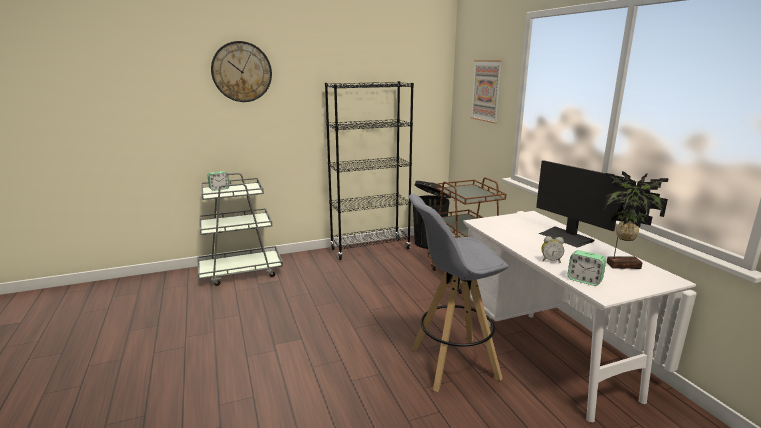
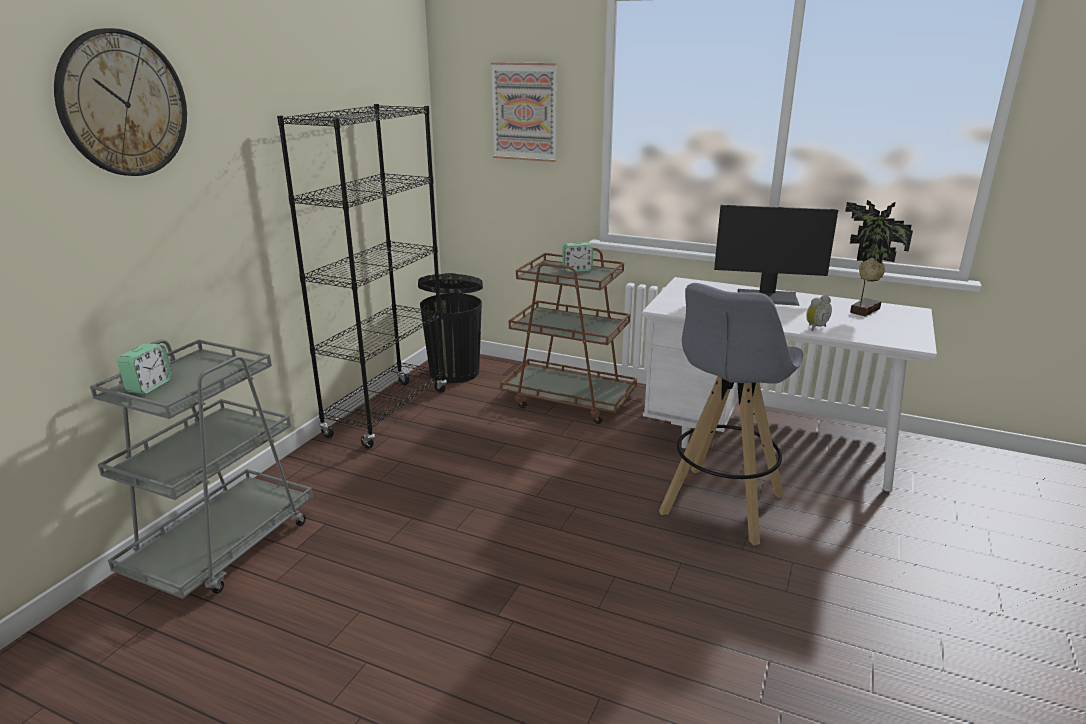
camera: 45 degrees left, 5 degrees up
alarm clock [567,250,606,286] -> alarm clock moved to [563,243,593,272]

